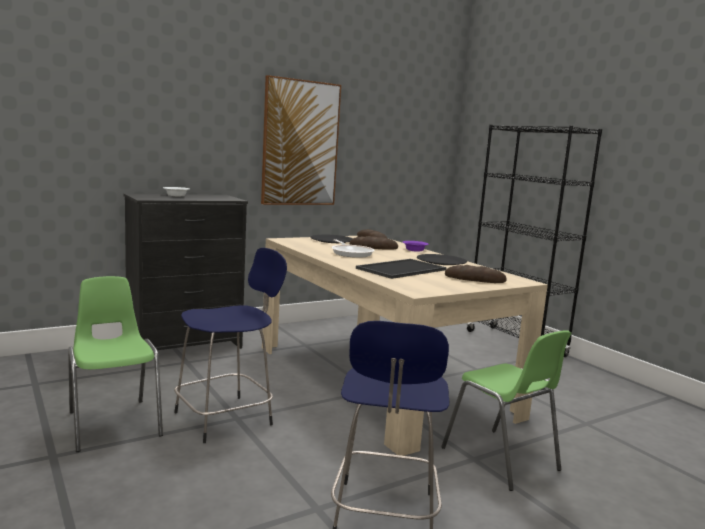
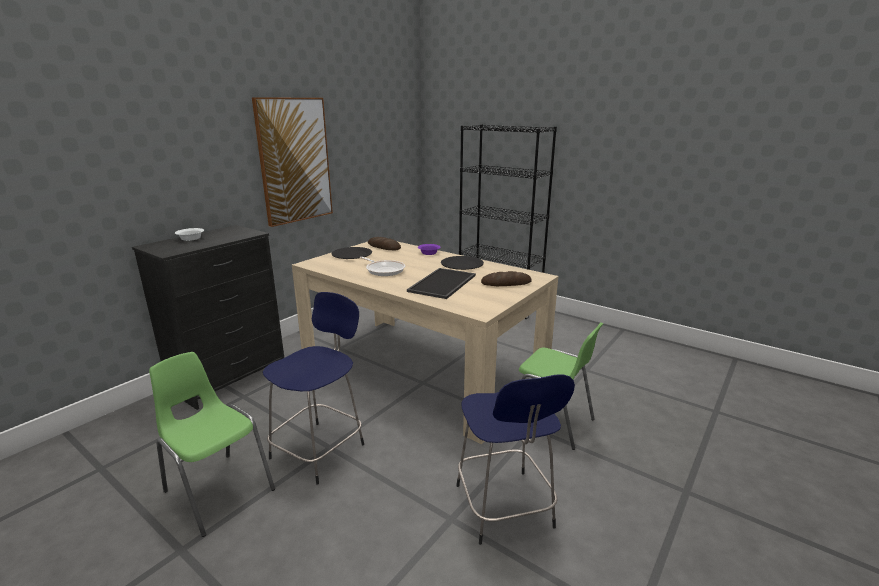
camera: 20 degrees left, 10 degrees up
bread [349,236,398,250] -> none

